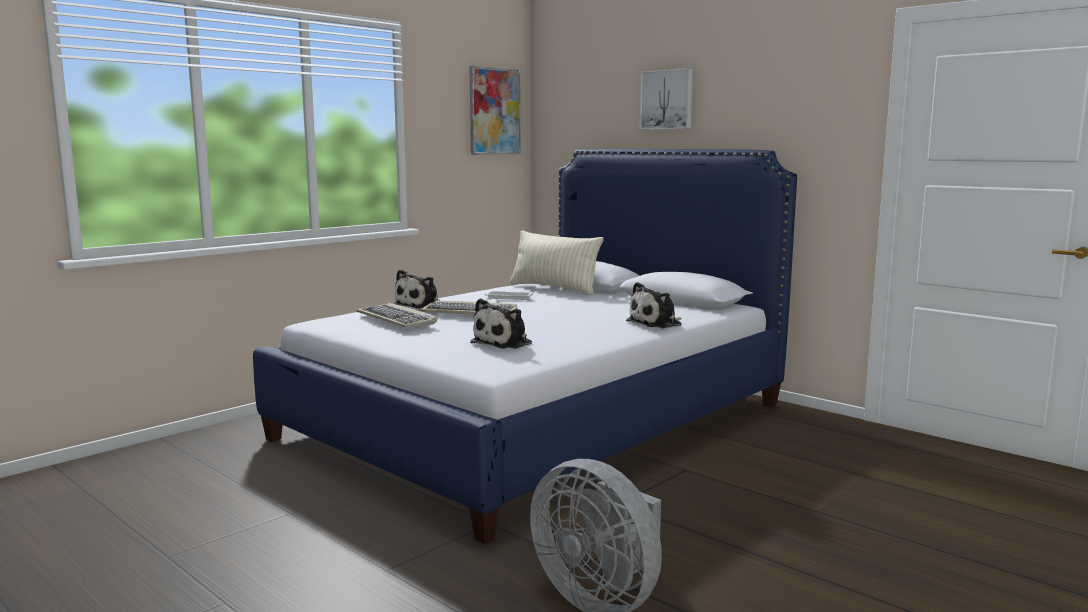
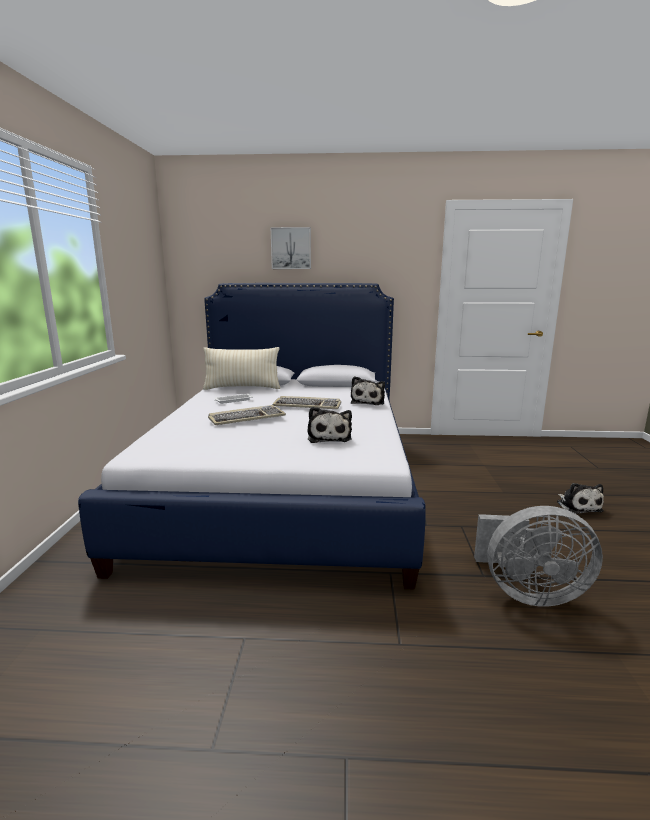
camera: 40 degrees left, 5 degrees up
keyboard [356,303,437,328] -> keyboard moved to [273,396,341,409]
plush toy [393,269,440,309] -> plush toy moved to [557,483,604,514]
picture [469,66,521,155] -> none

